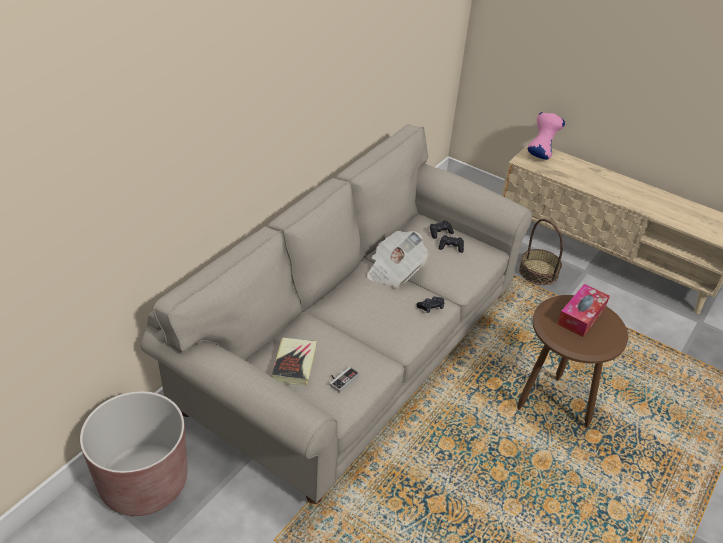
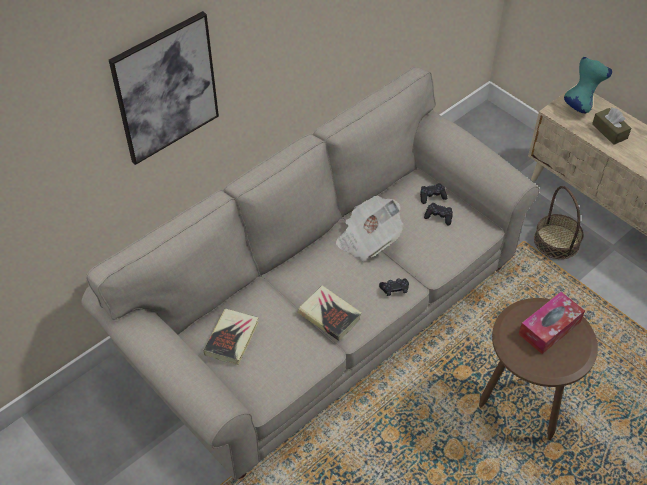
camera: 15 degrees right, 10 degrees up
brown planter [80,391,187,516] -> none
game controller [330,367,359,393] -> none
pink vase [528,112,565,160] -> turquoise vase [564,57,612,113]
none -> picture [109,11,219,165]
none -> book [298,285,362,341]
none -> brown tissue box [592,107,631,145]

